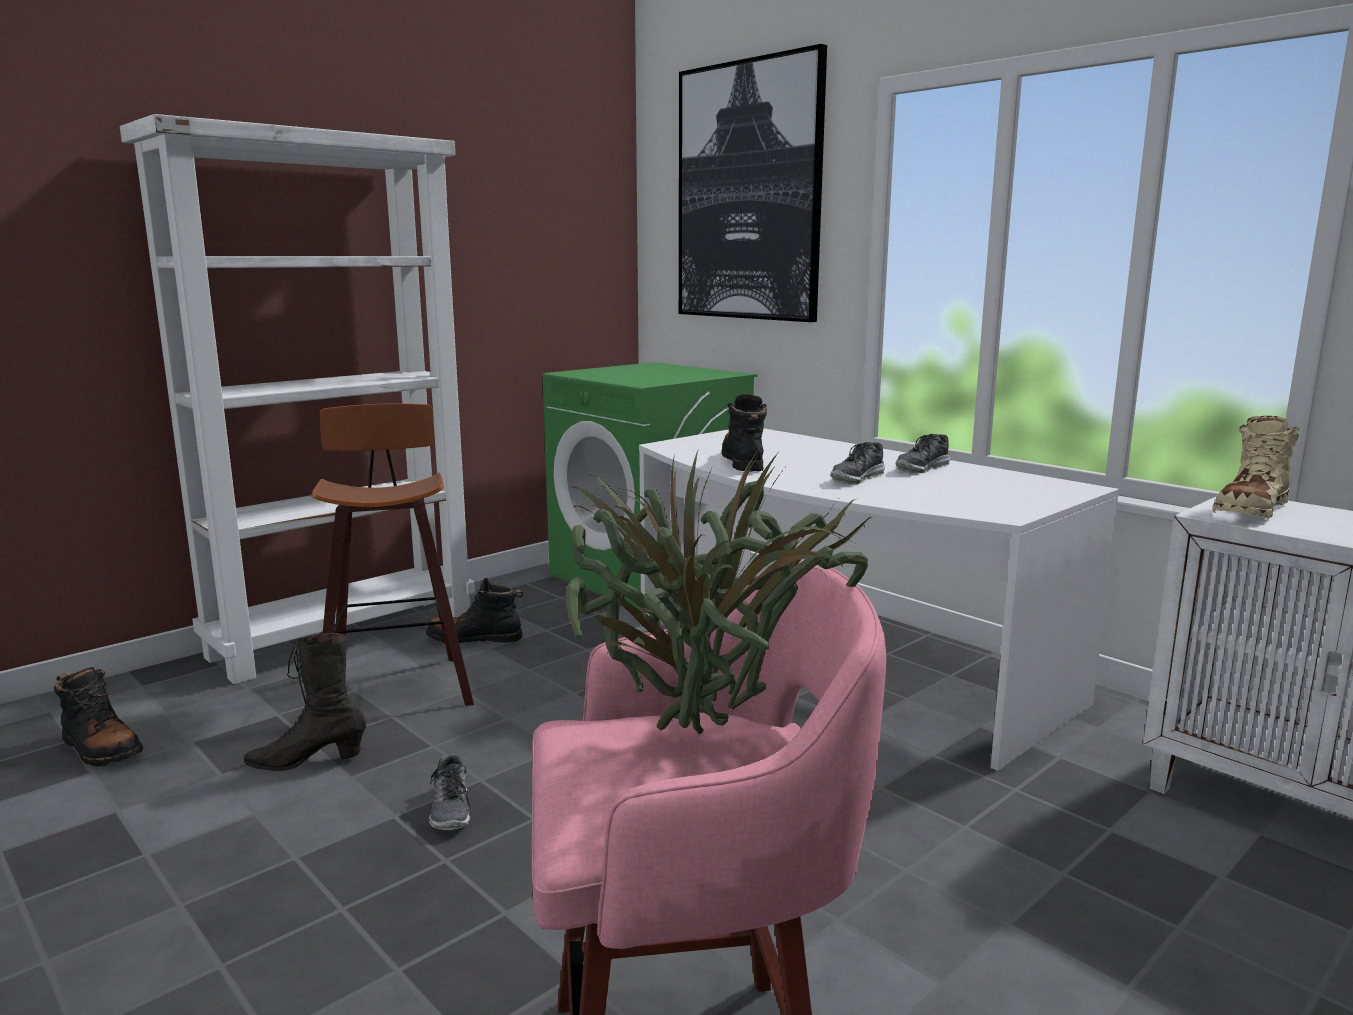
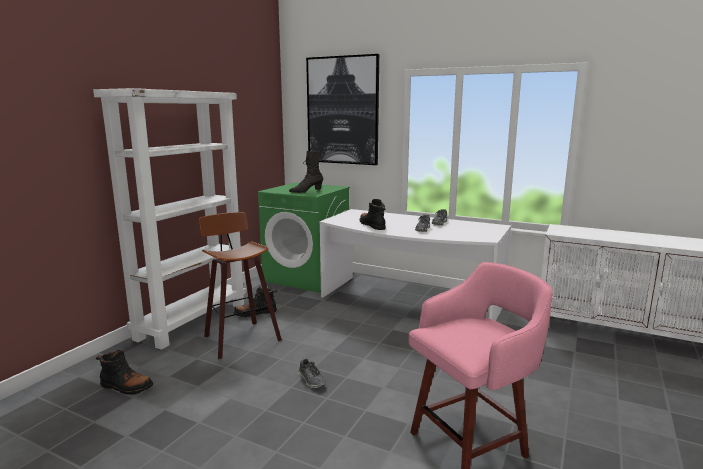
camera: 20 degrees left, 0 degrees up
black boot [244,633,366,771] -> black boot moved to [289,151,323,193]
potted plant [566,447,874,734] -> none
beige boot [1213,416,1300,519] -> none

